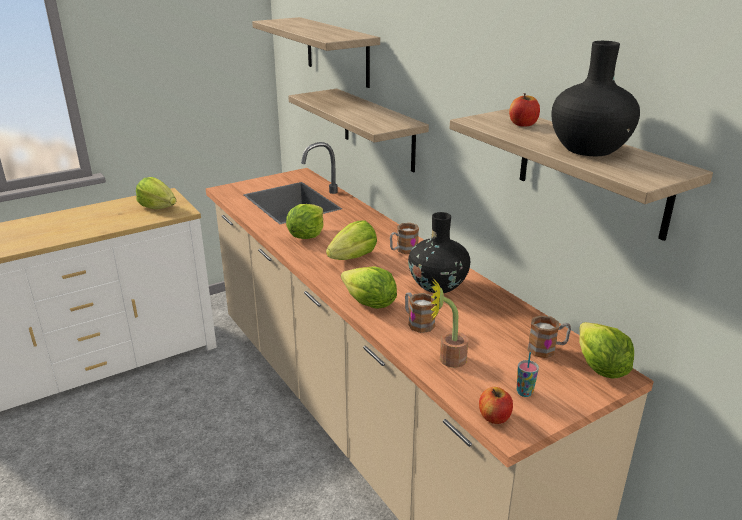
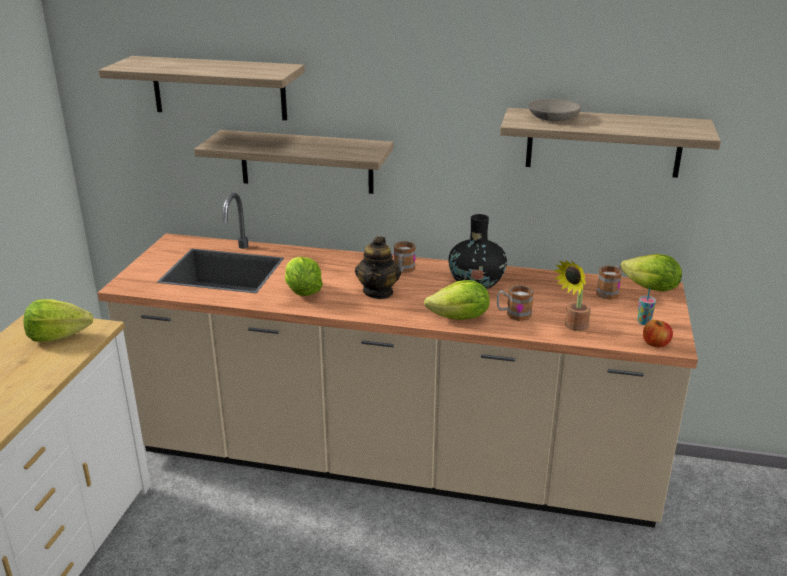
camera: 45 degrees left, 0 degrees up
lettuce [326,220,377,260] -> teapot [355,236,401,299]
apple [509,93,540,127] -> grey bowl [528,99,582,121]
black vase [552,41,640,156] -> none

